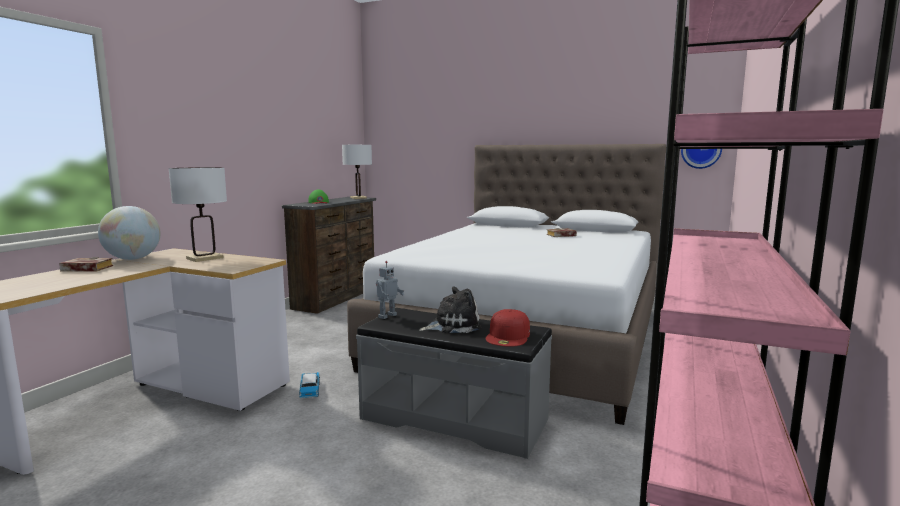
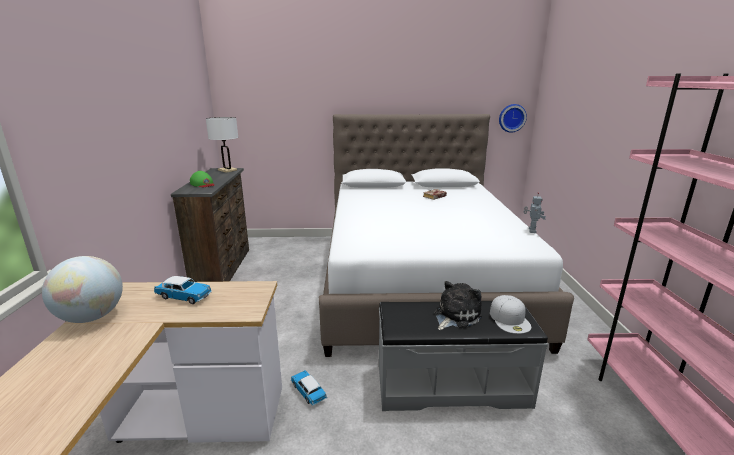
camera: 25 degrees left, 10 degrees up
book [59,257,113,272] -> none
white table lamp [168,167,227,262] -> toy car [154,276,212,304]
toy robot [376,261,404,319] -> toy robot moved to [524,192,546,233]
red cap [486,309,530,347] -> white cap [490,295,531,334]

